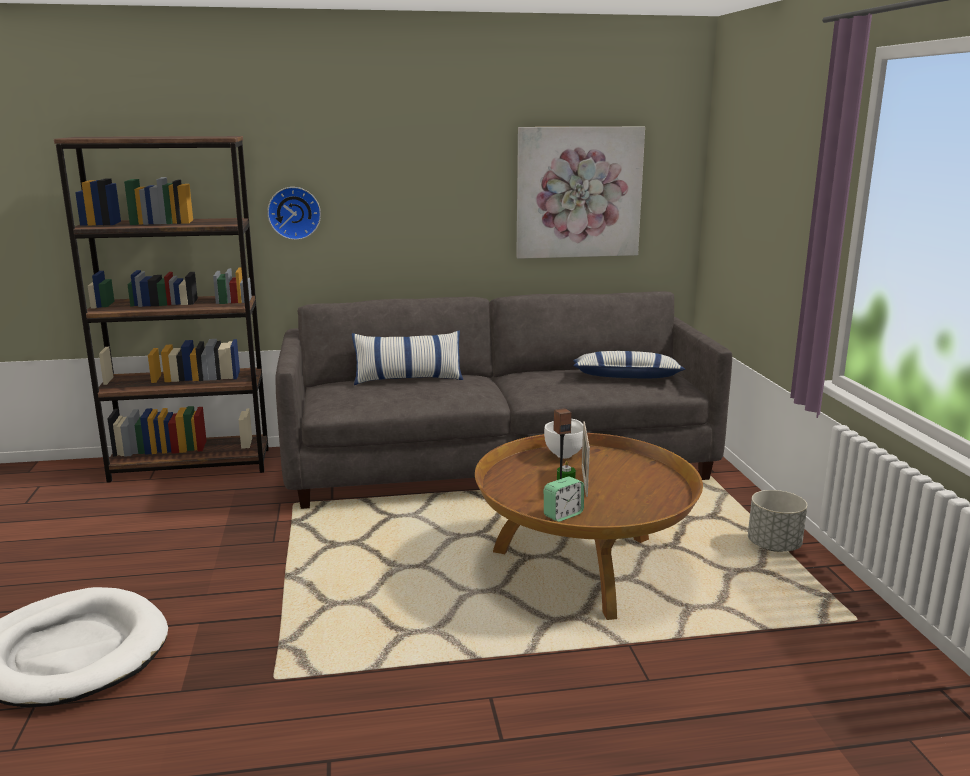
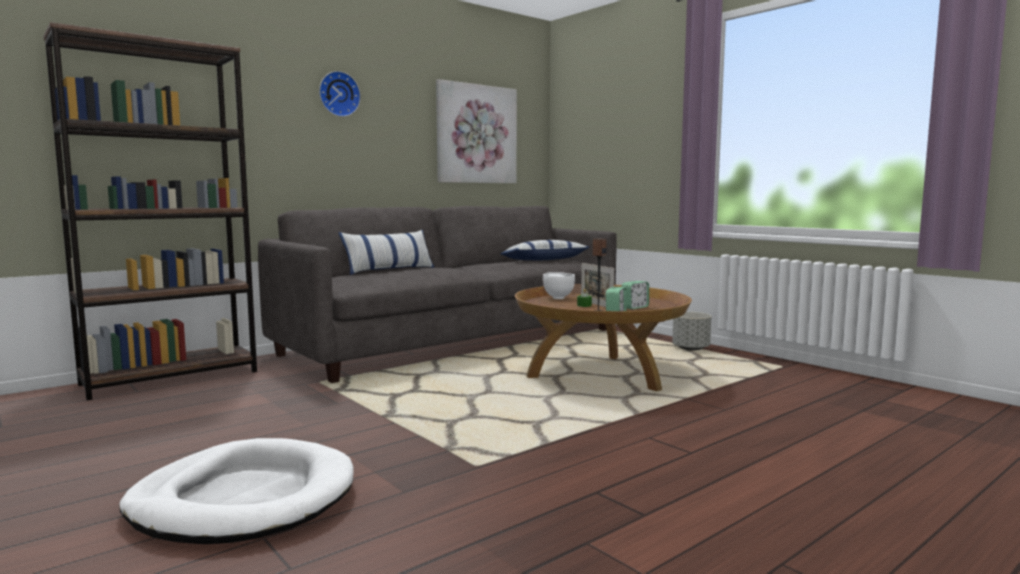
camera: 30 degrees left, 10 degrees down
wall clock [267,187,321,240] -> wall clock moved to [319,71,361,117]
none -> alarm clock [621,281,649,309]

